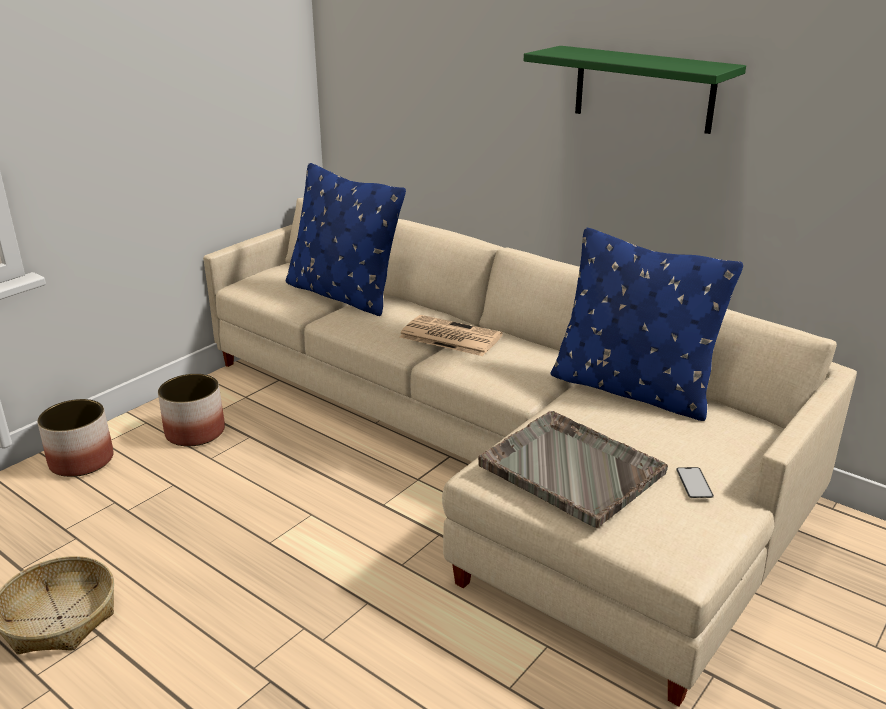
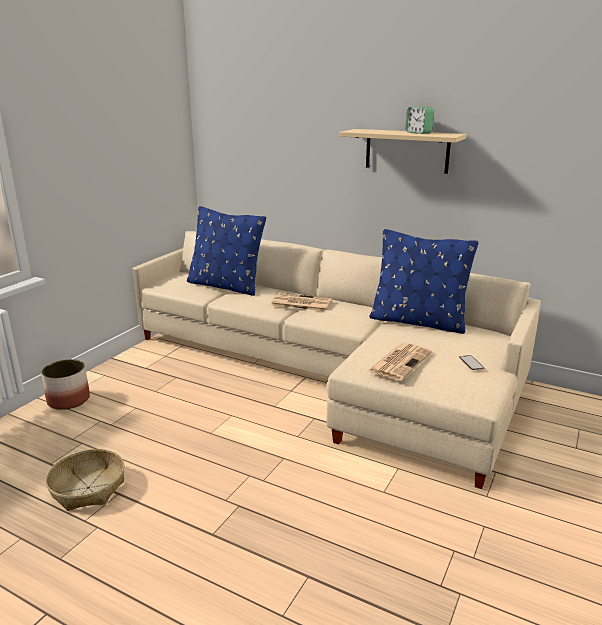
camera: 10 degrees left, 5 degrees down
planter [158,374,225,446] -> none
grey tray [478,411,668,528] -> newspaper [368,343,432,381]
green shelf [524,46,746,134] -> beige shelf [339,129,467,174]
none -> alarm clock [405,106,434,134]

